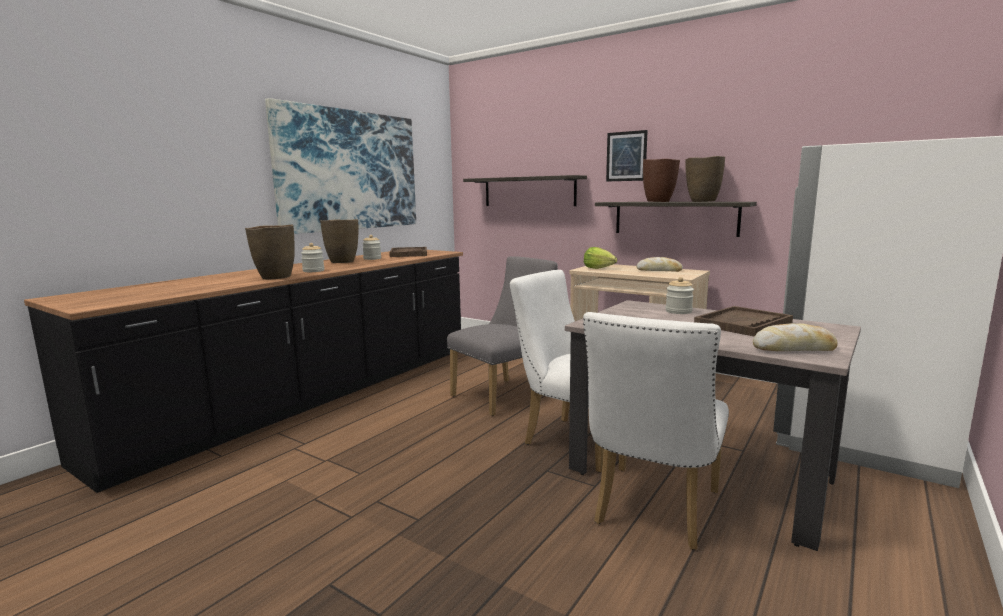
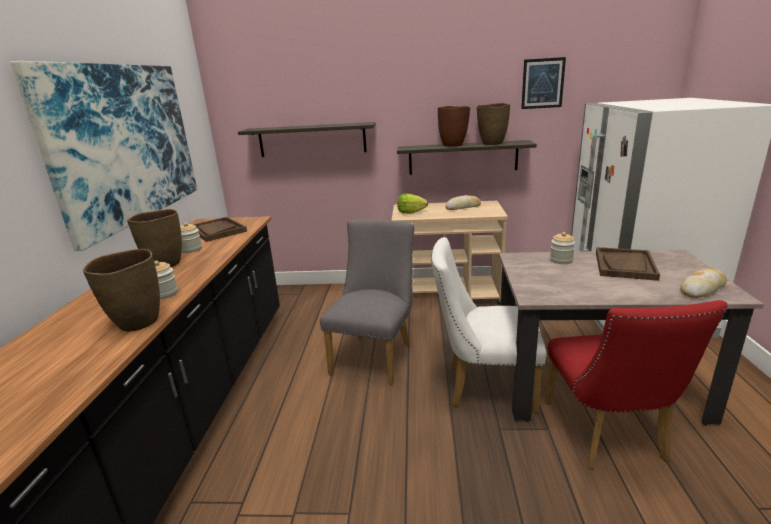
camera: 30 degrees left, 10 degrees up
white chair [583,312,729,550] -> red chair [545,300,728,468]
picture [606,130,648,182] -> picture moved to [521,57,566,109]

